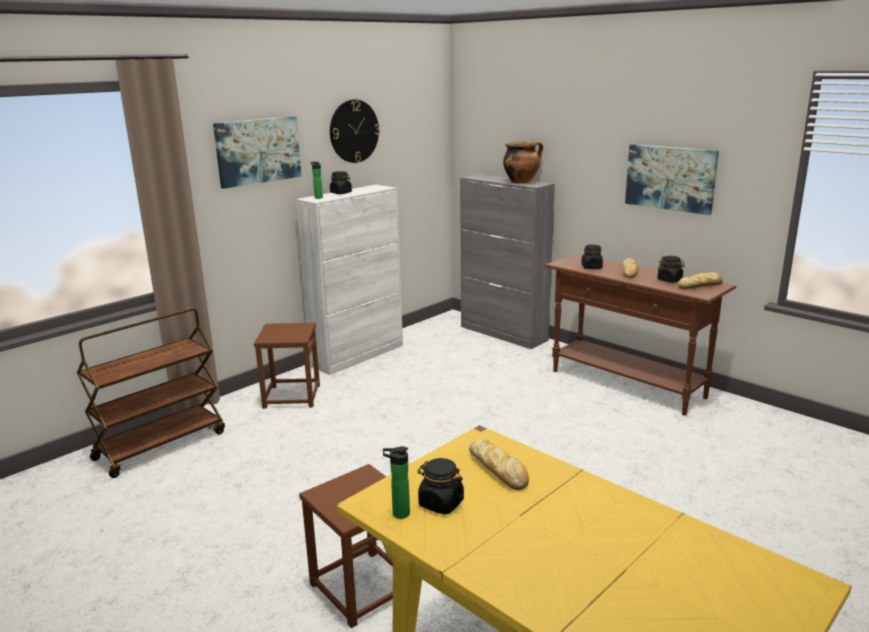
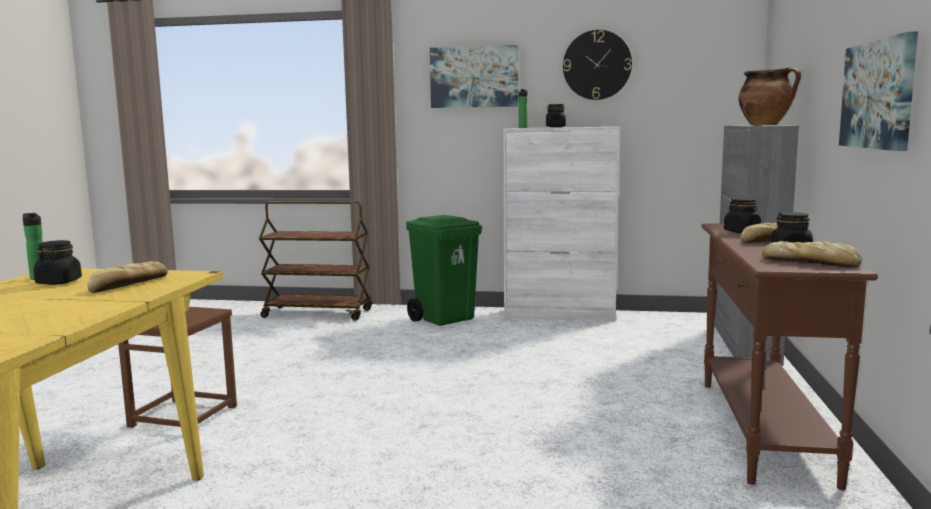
camera: 55 degrees right, 10 degrees down
brown stool [254,323,320,409] -> green trash can [406,215,482,326]

